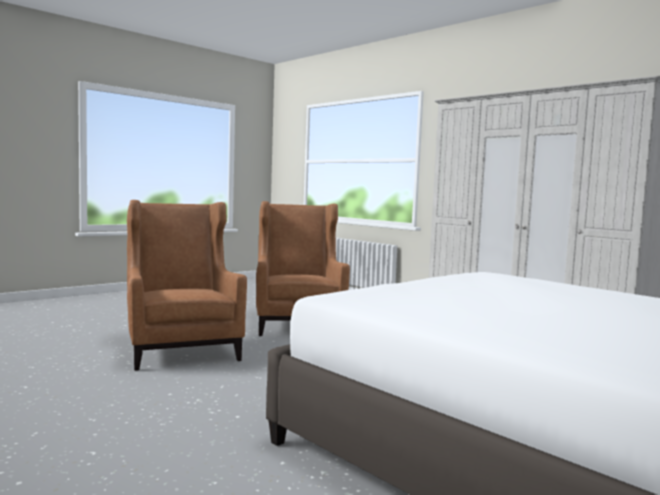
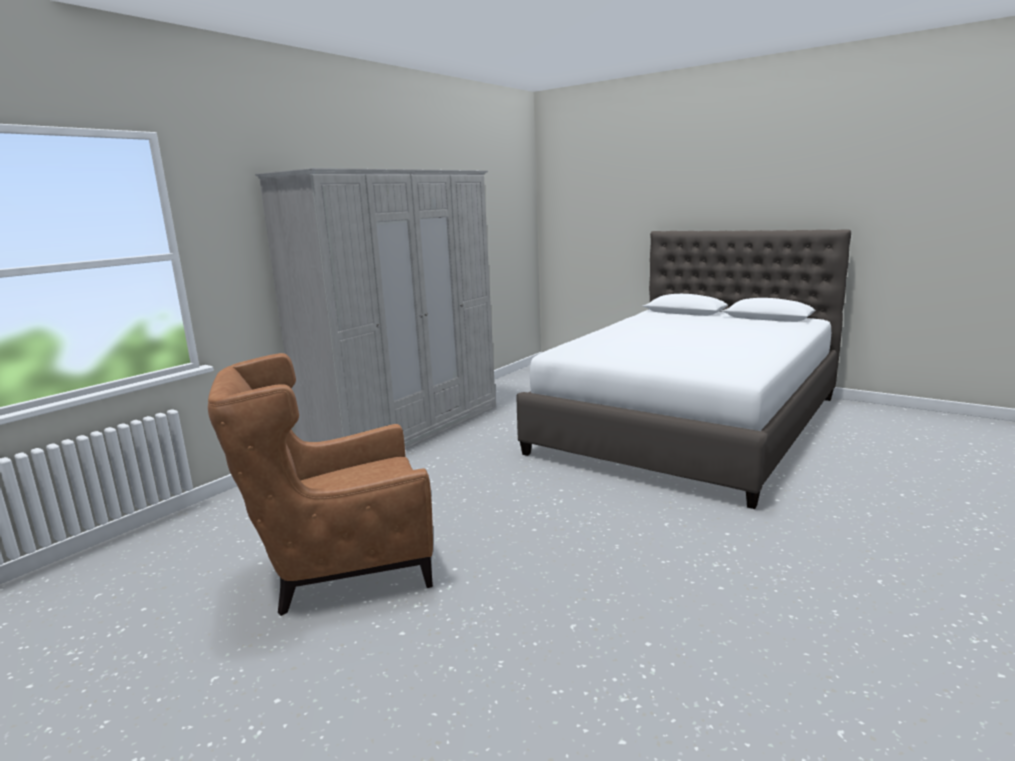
camera: 100 degrees left, 10 degrees up
brown armchair [127,200,247,371] -> none

